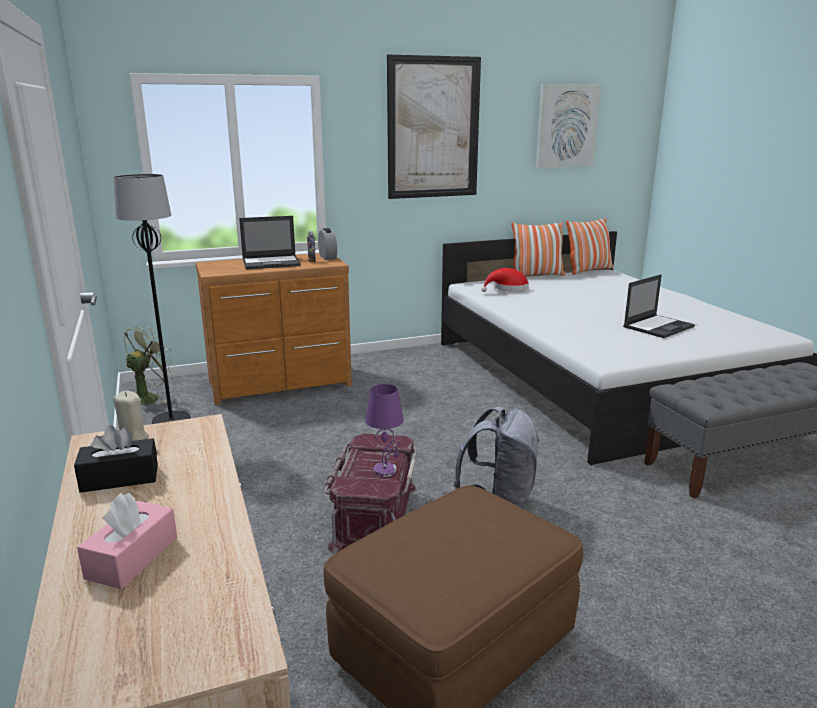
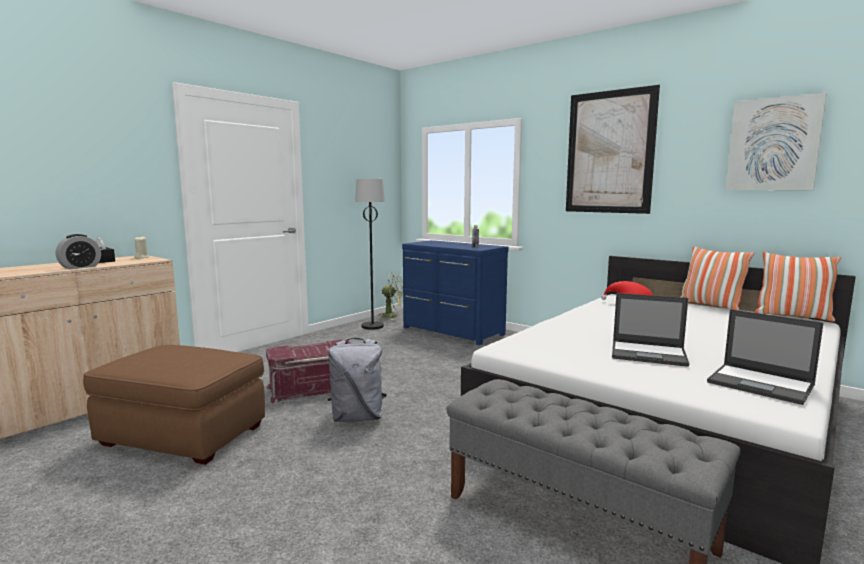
camera: 60 degrees right, 10 degrees down
pink tissue box [77,493,177,589] -> none
brown dresser [196,253,352,405] -> blue dresser [402,240,508,345]
laptop [239,216,301,270] -> laptop moved to [707,309,823,405]
alarm clock [318,228,337,260] -> alarm clock moved to [55,234,101,269]
purple table lamp [365,384,404,477] -> none

